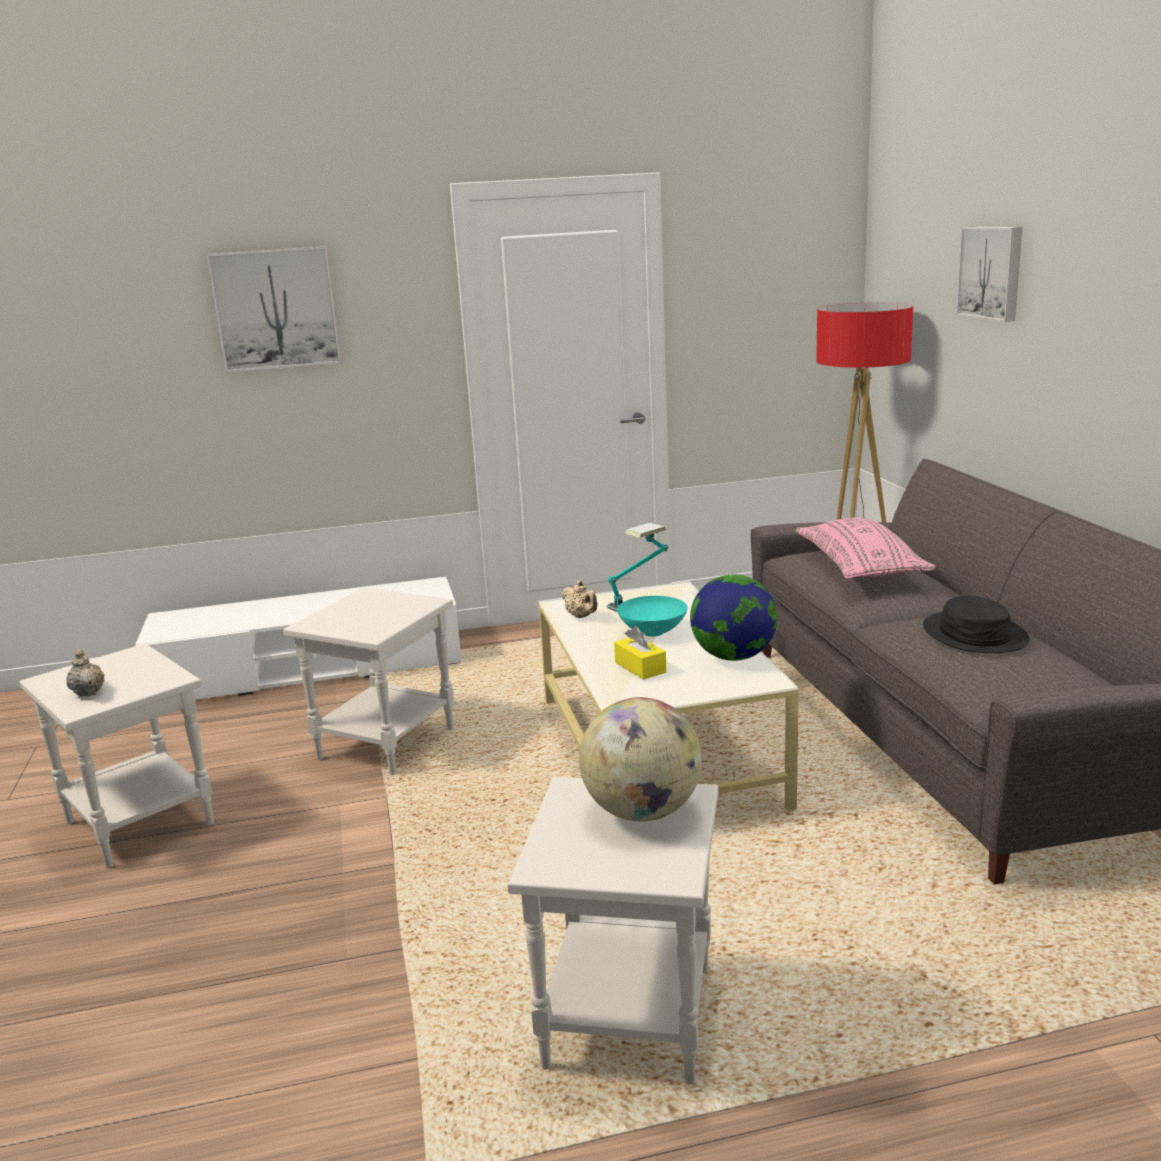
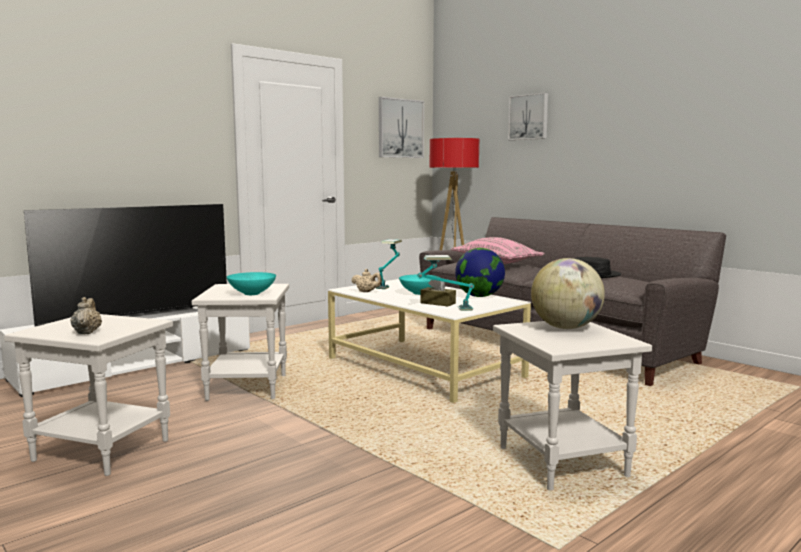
camera: 30 degrees left, 10 degrees down
beige teapot [66,648,104,697] -> beige teapot turned 45 degrees clockwise [71,297,102,334]
picture [206,246,341,373] -> picture moved to [379,97,424,158]
yellow tissue box [614,626,666,680] -> brown tissue box [420,277,456,306]
none -> television [24,204,227,327]
none -> turquoise bowl [227,272,276,295]
none -> table lamp [417,255,474,311]

